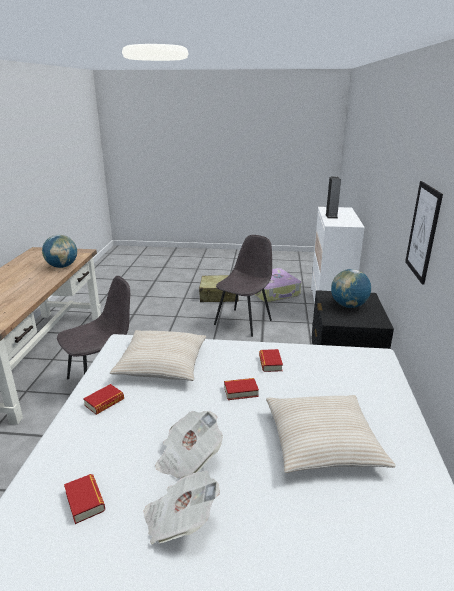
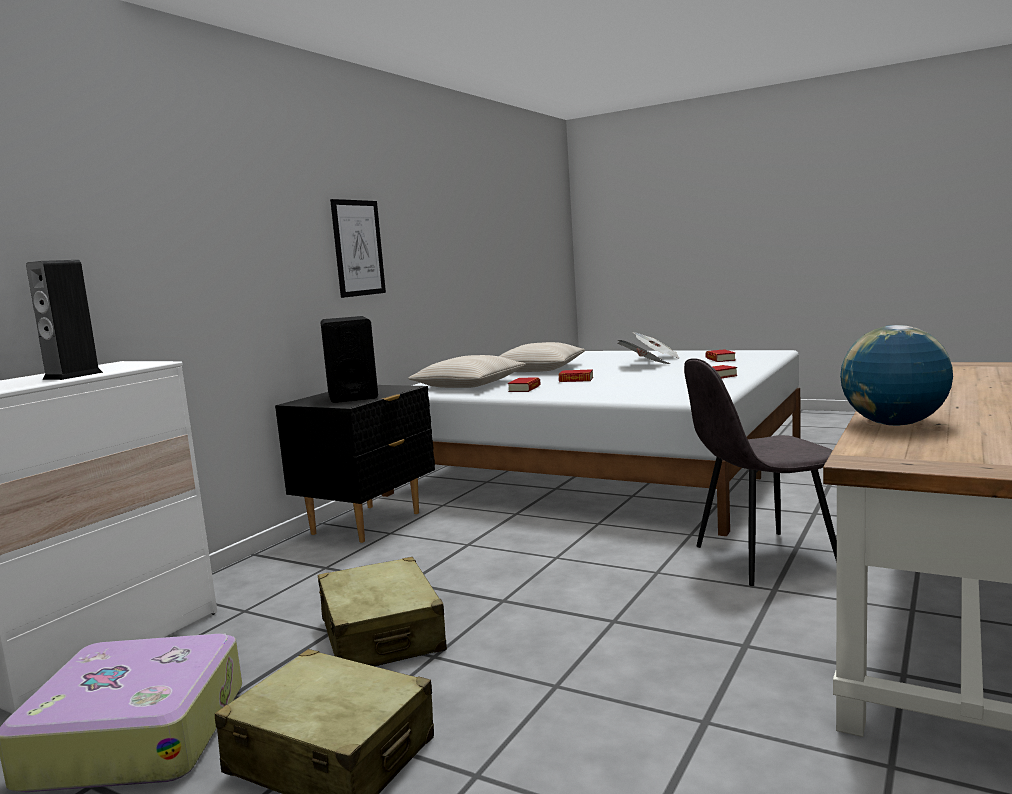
camera: 155 degrees left, 15 degrees down
beige pillow [110,330,206,381] -> beige pillow moved to [408,355,526,388]
grey chair [214,235,272,337] -> beige suitcase [318,557,447,666]
globe [331,269,371,308] -> black speaker [320,316,378,403]

